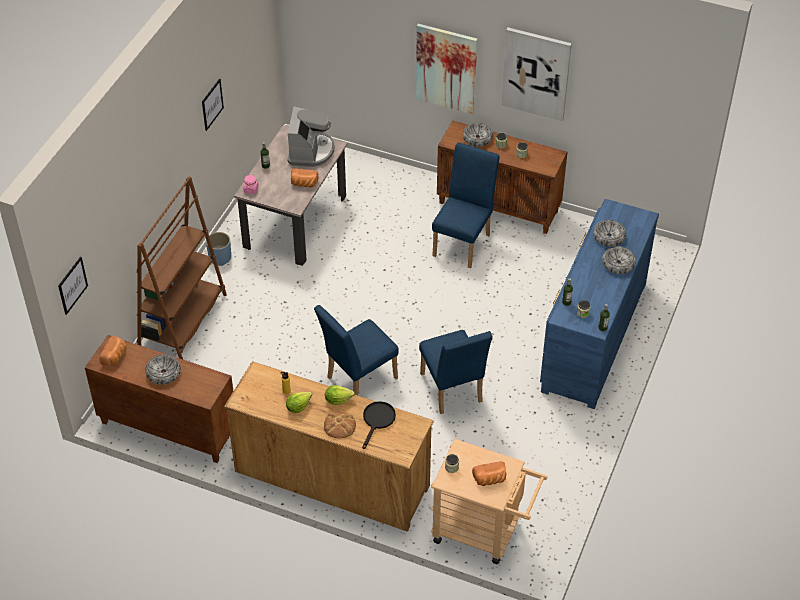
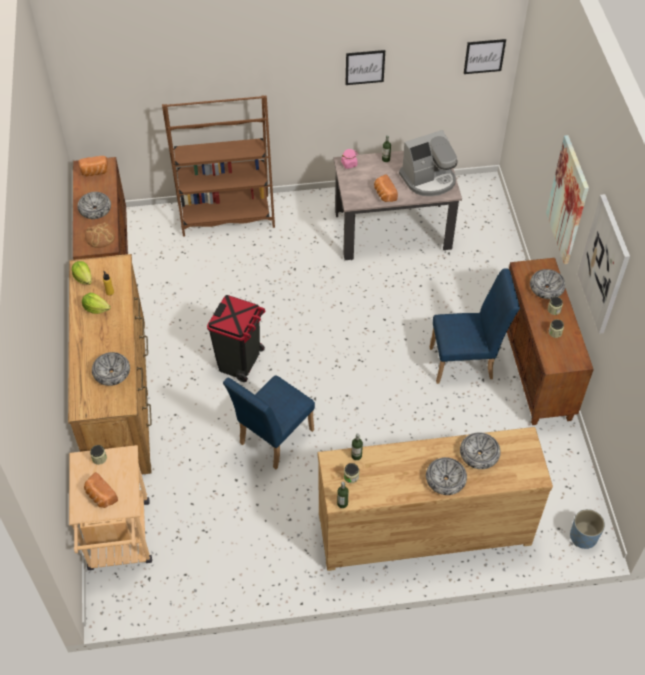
camera: 60 degrees right, 5 degrees up
picture [58,257,88,315] -> picture moved to [464,39,506,74]
blue planter [206,232,231,266] -> blue planter moved to [570,509,605,549]
blue chair [314,305,399,395] -> black trash can [207,295,265,382]
bread [324,412,356,438] -> bread moved to [85,222,115,248]
lettuce [325,385,355,405] -> lettuce moved to [72,261,92,285]
black frying pan [362,401,396,449] -> bowl [92,352,130,386]
blue dresser [540,199,659,409] -> brown dresser [318,427,553,571]

